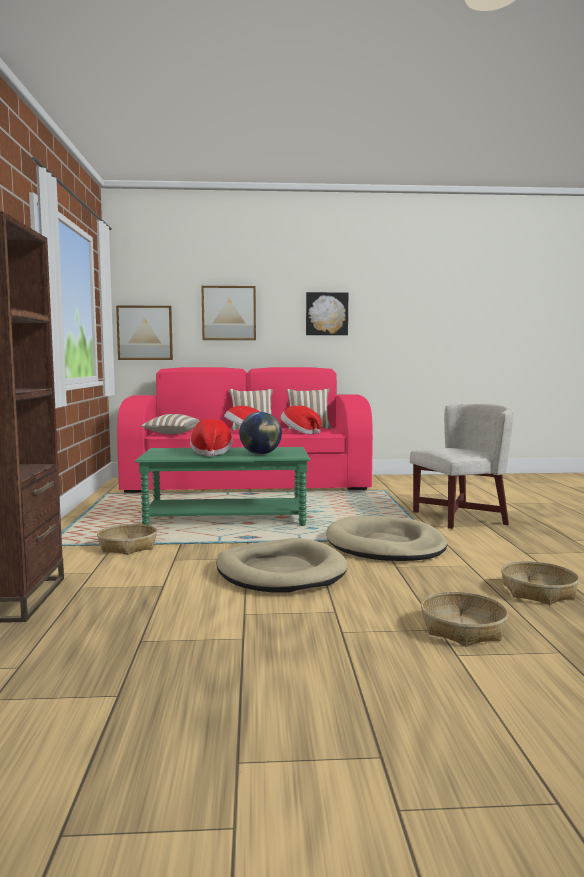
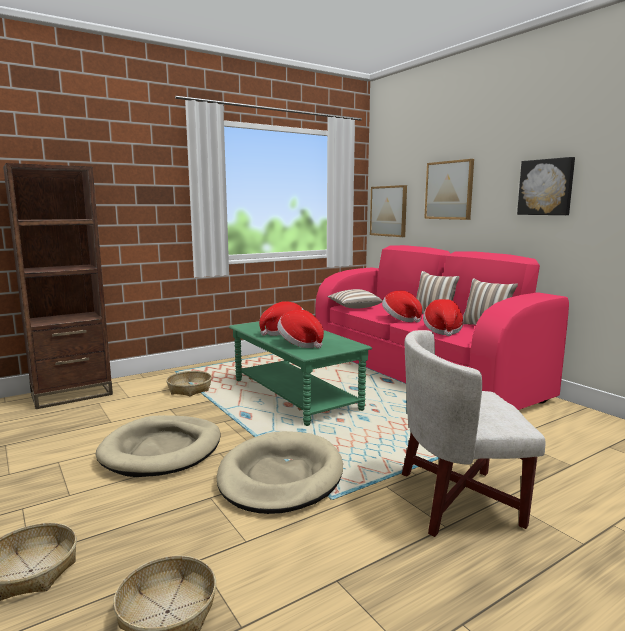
camera: 60 degrees right, 5 degrees up
globe [239,412,282,455] -> hat [277,310,324,348]
white armchair [410,403,514,529] -> white armchair turned 135 degrees clockwise [402,330,546,537]

